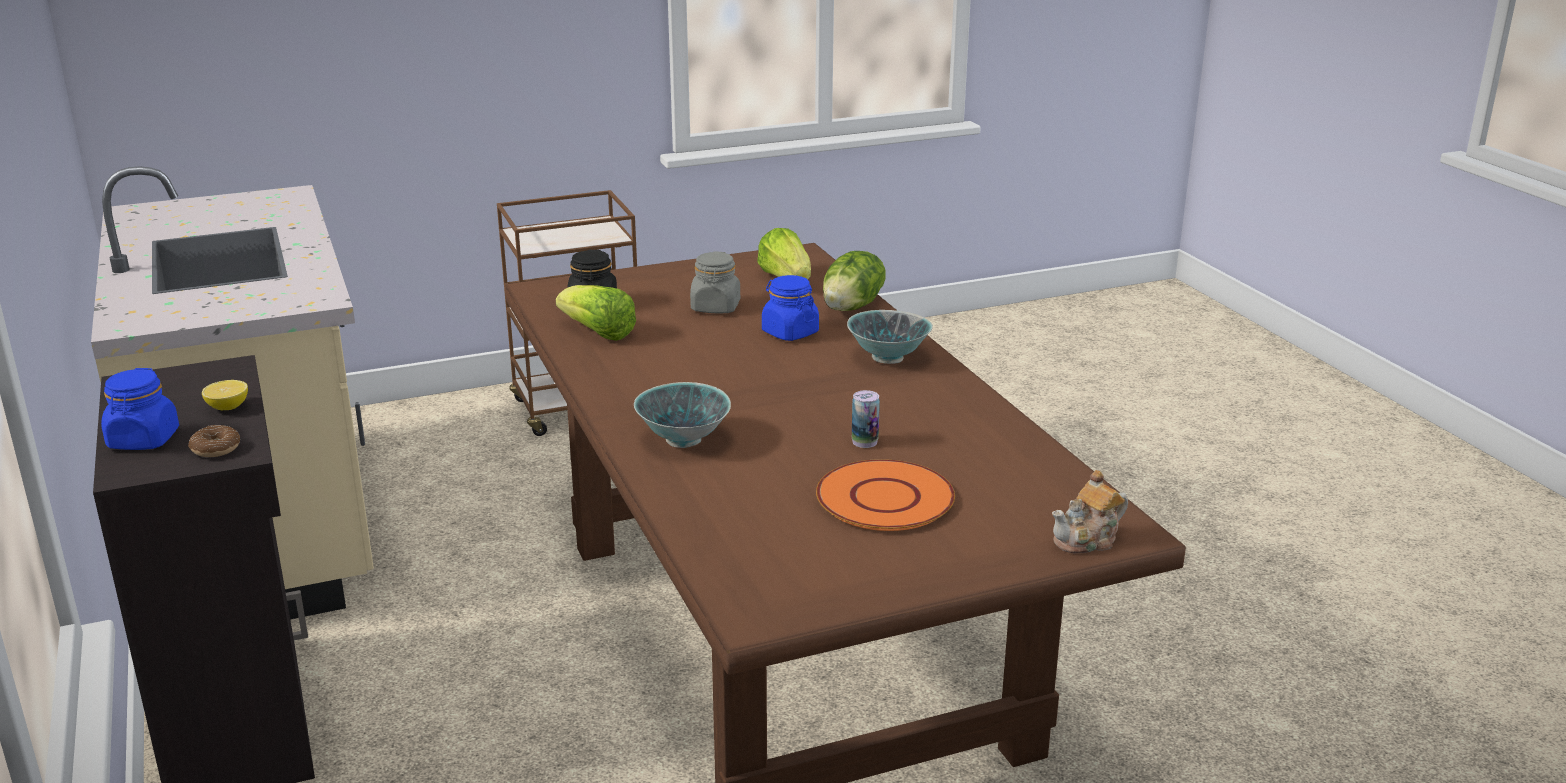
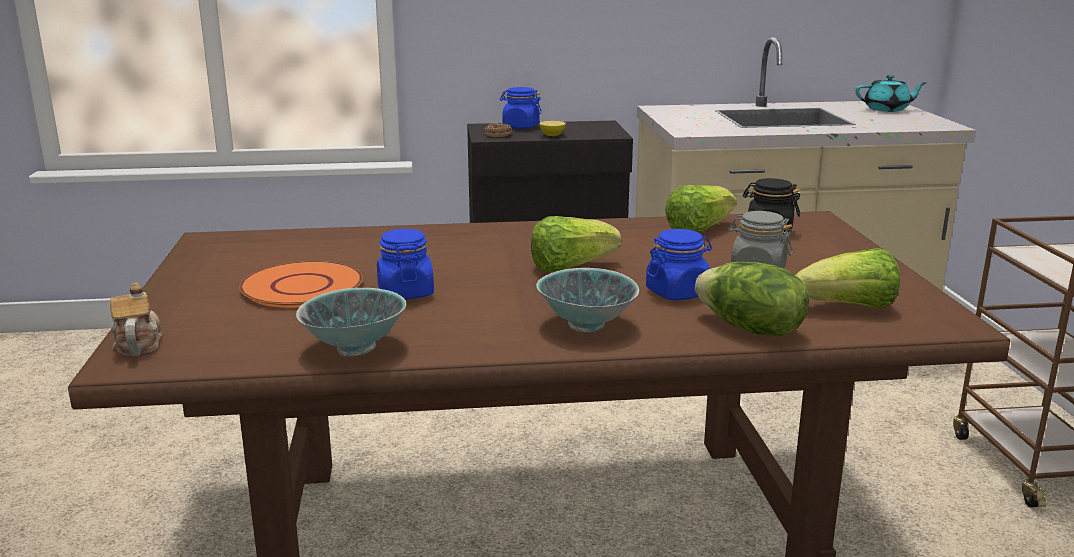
camera: 105 degrees right, 5 degrees down
bowl [634,382,731,448] -> bowl moved to [296,288,406,356]
can [852,390,880,448] -> blue jar [377,229,434,299]
none -> lettuce [531,216,621,272]
none -> turquoise teapot [855,75,926,112]

